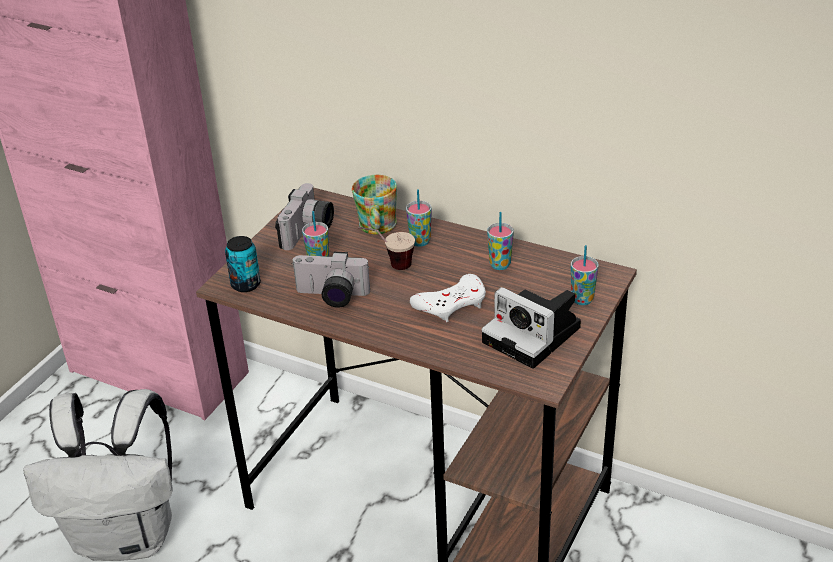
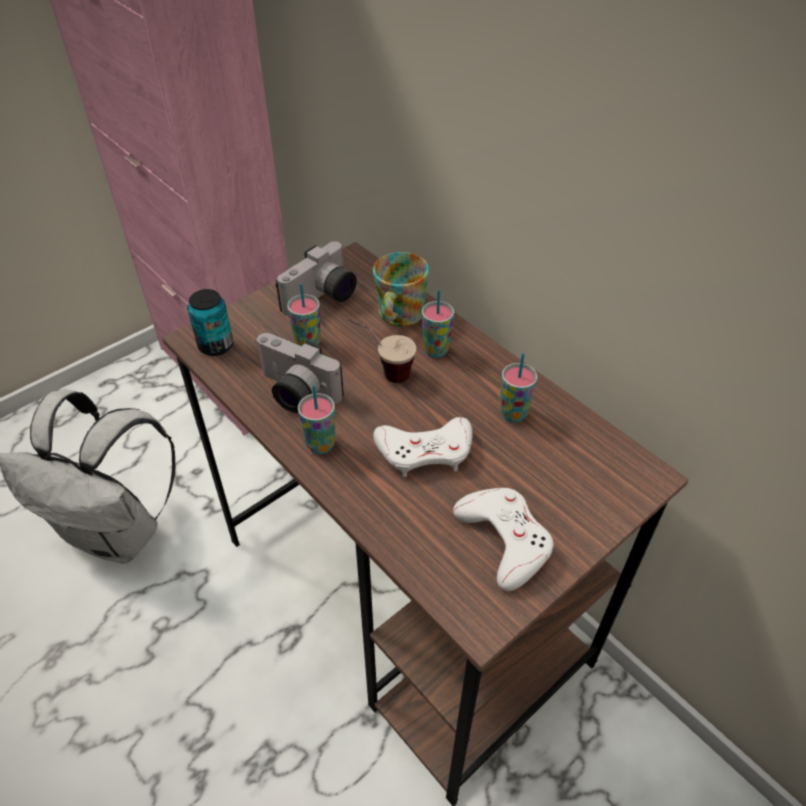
camera: 20 degrees right, 10 degrees up
camera [481,287,581,369] -> white game controller [453,488,554,591]
cup [571,245,599,305] -> cup moved to [298,385,335,454]

